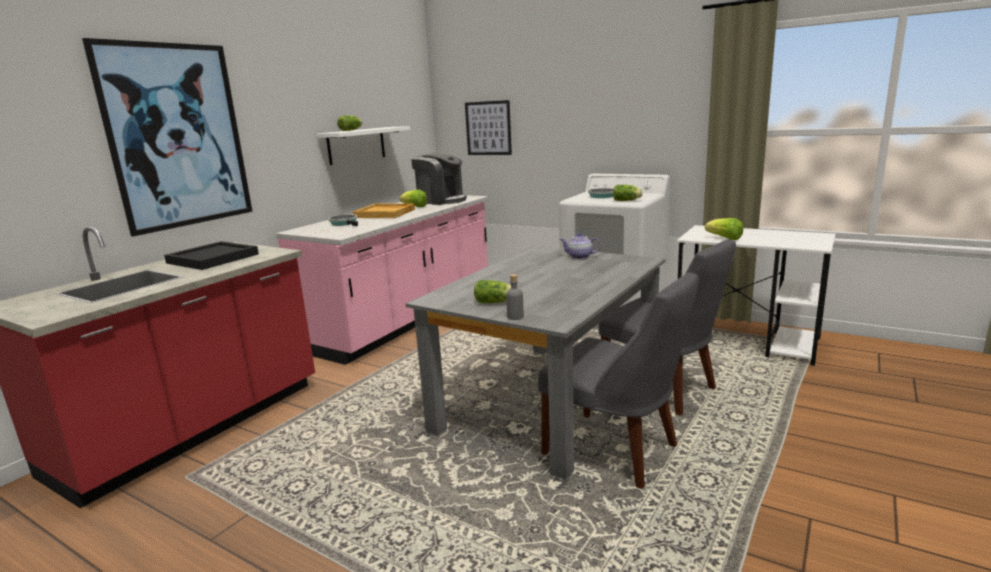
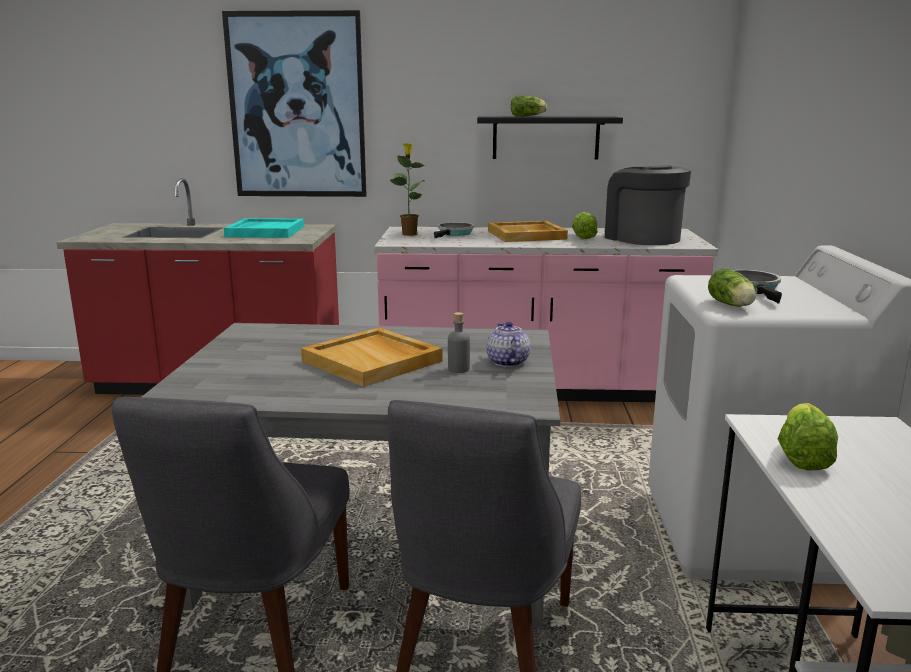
camera: 60 degrees right, 0 degrees up
black tray [164,241,259,270] -> turquoise tray [224,218,304,238]
white shelf [317,126,410,165] -> black shelf [477,116,623,159]
coffee machine [411,153,467,205] -> coffee machine turned 150 degrees clockwise [605,165,691,245]
picture [465,100,512,155] -> none
lettuce [474,280,511,303] -> none
grey bottle [506,274,524,320] -> grey bottle moved to [448,312,470,373]
none -> beige tray [301,328,442,387]
none -> potted plant [390,143,426,236]

